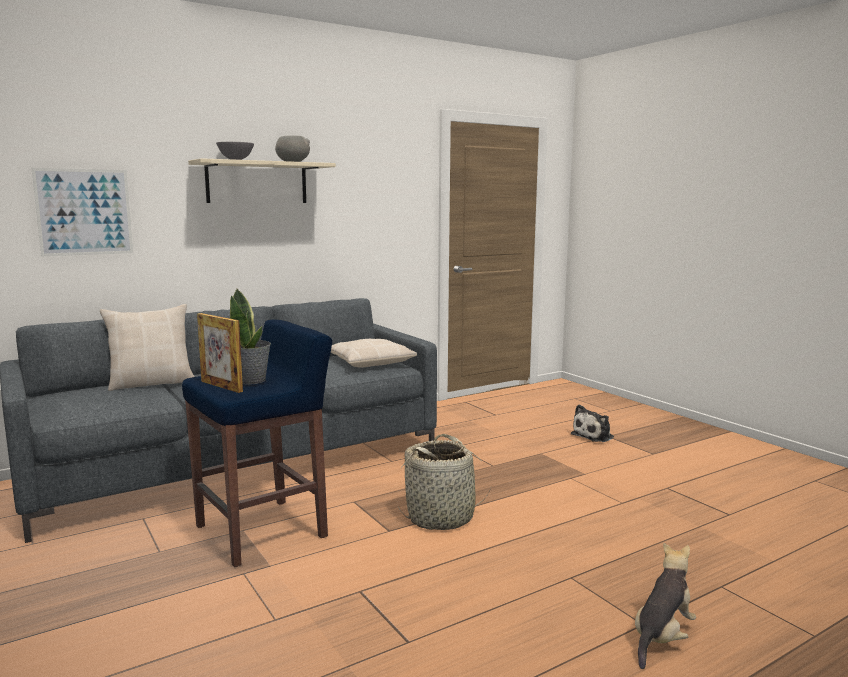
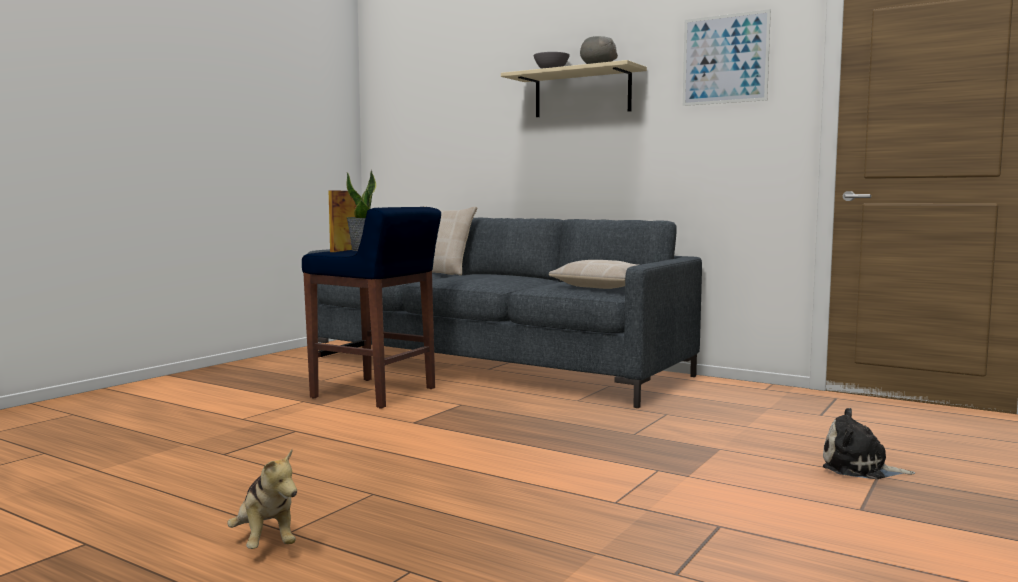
camera: 65 degrees right, 5 degrees down
picture [32,168,133,256] -> picture moved to [683,9,771,106]
basket [398,434,491,530] -> none
plush toy [635,542,696,669] -> plush toy turned 45 degrees clockwise [227,449,297,549]

